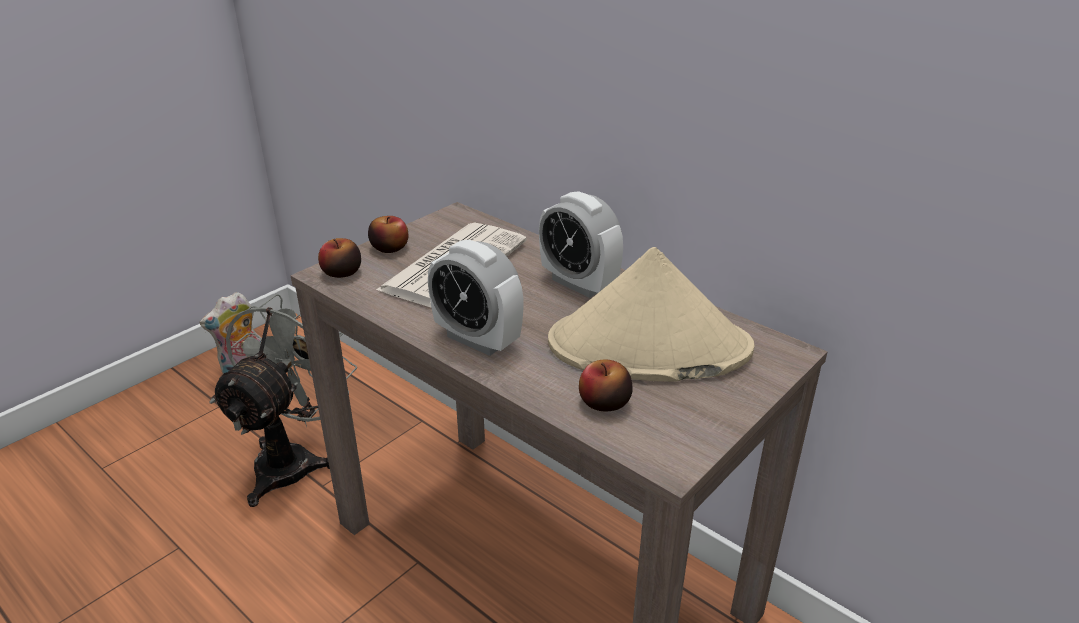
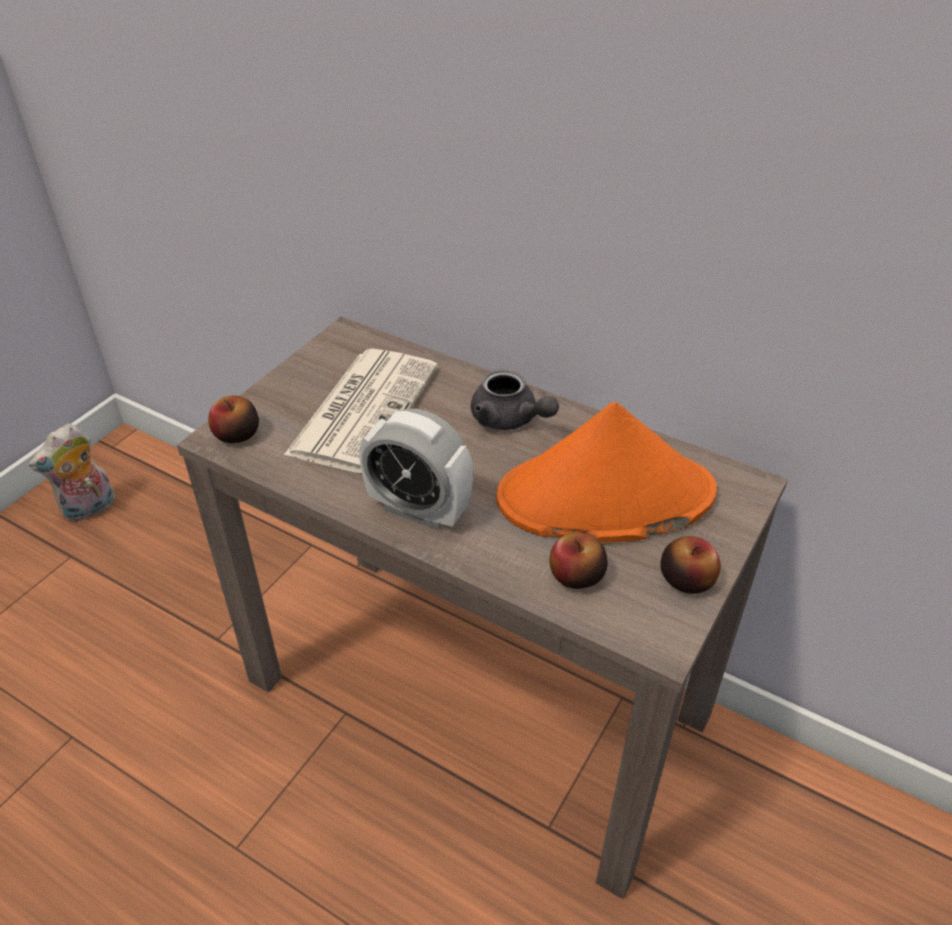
camera: 10 degrees left, 10 degrees up
grey fan [210,294,357,507] -> none
apple [368,216,408,253] -> apple moved to [660,536,721,594]
alarm clock [539,191,623,298] -> grey teapot [471,369,559,430]
beige hat [548,247,754,382] -> orange hat [496,402,717,543]

